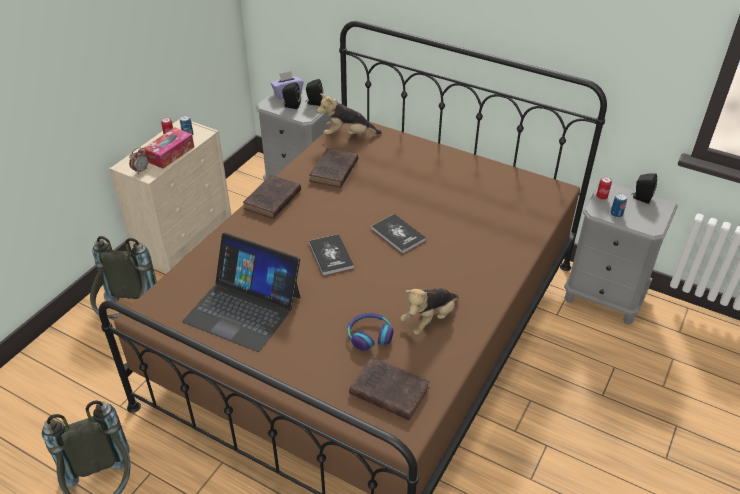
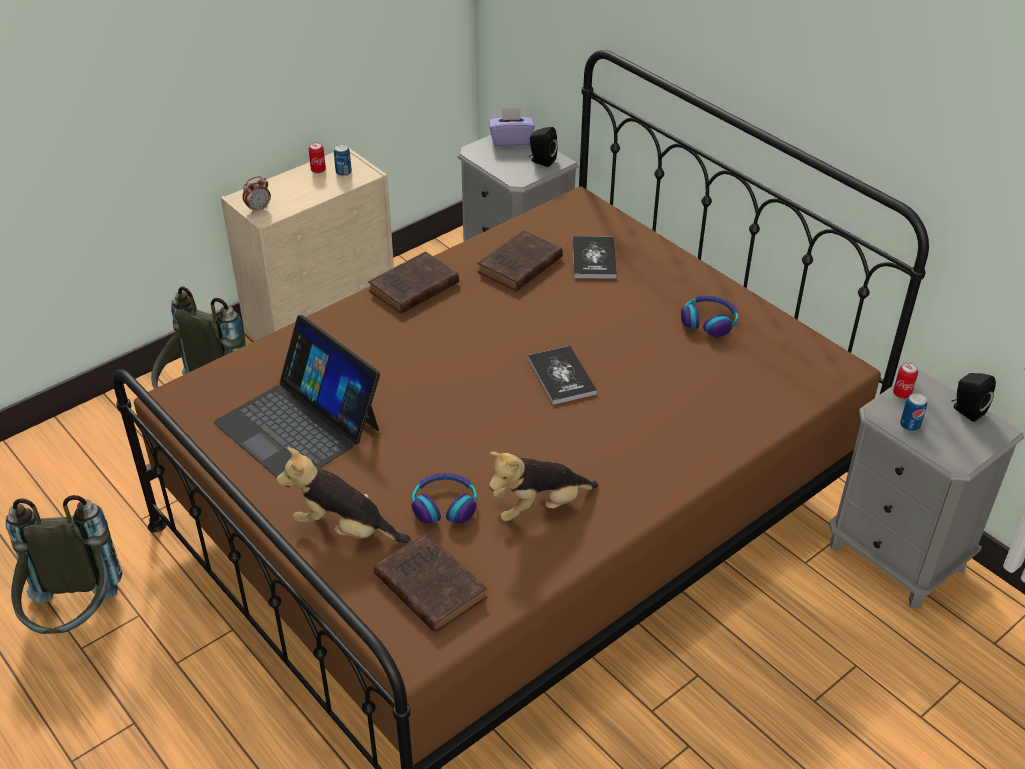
camera: 20 degrees right, 0 degrees up
tissue box [143,127,194,169] -> none
black speaker [282,82,301,109] -> none
book [309,234,354,275] -> book moved to [573,236,617,279]
plush toy [317,93,382,135] -> plush toy moved to [276,447,411,543]
none -> headphones [681,296,738,337]

